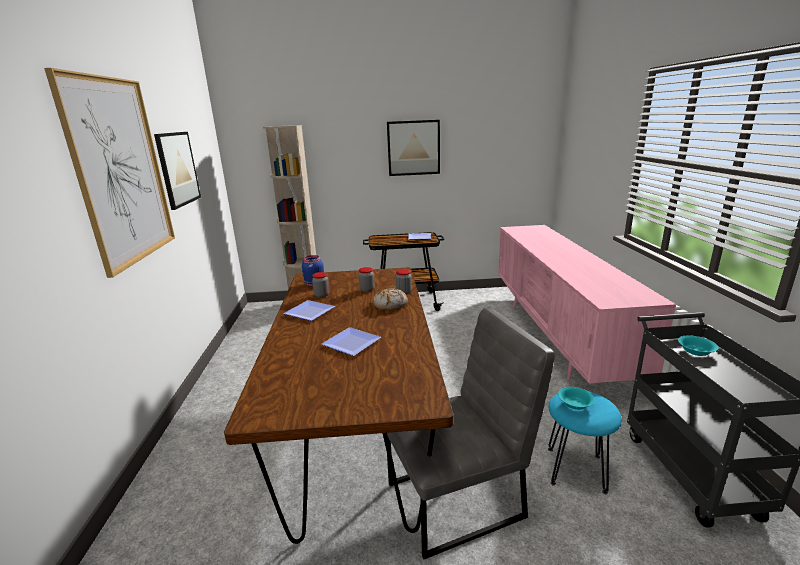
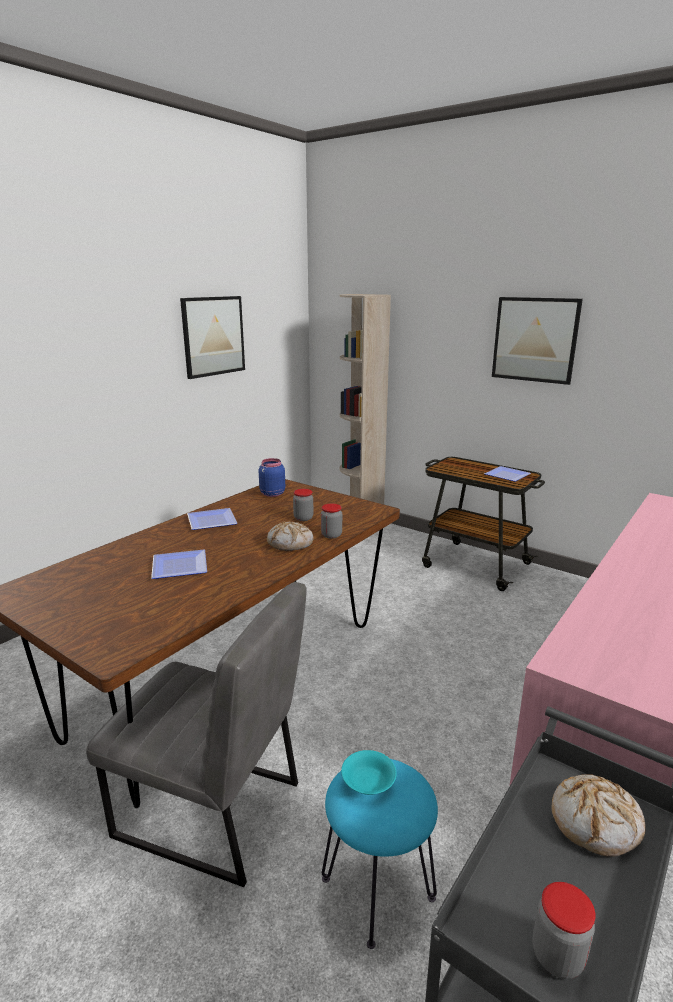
camera: 40 degrees right, 0 degrees up
picture [44,68,175,278] -> none
jar [312,272,329,298] -> jar moved to [532,882,595,979]
turquoise bowl [678,335,718,356] -> bread [551,774,646,857]

